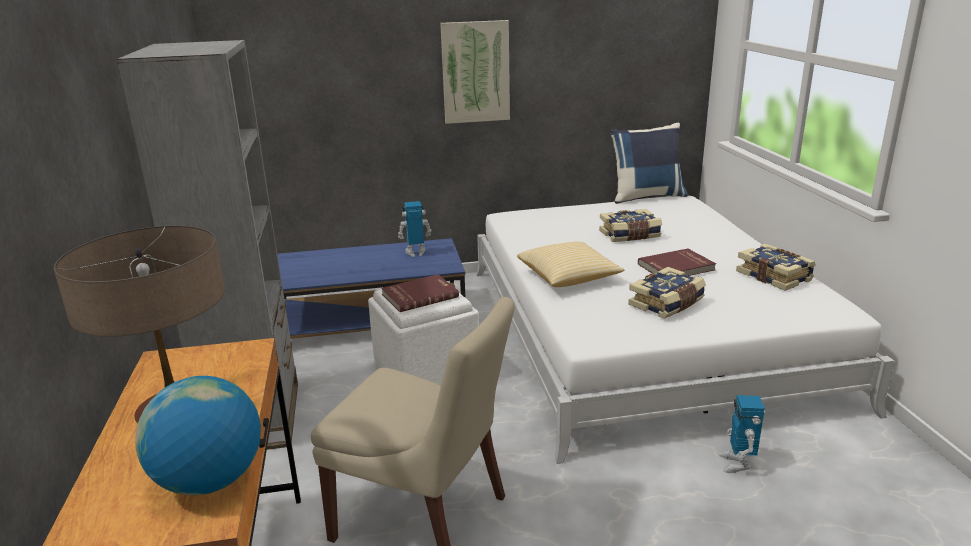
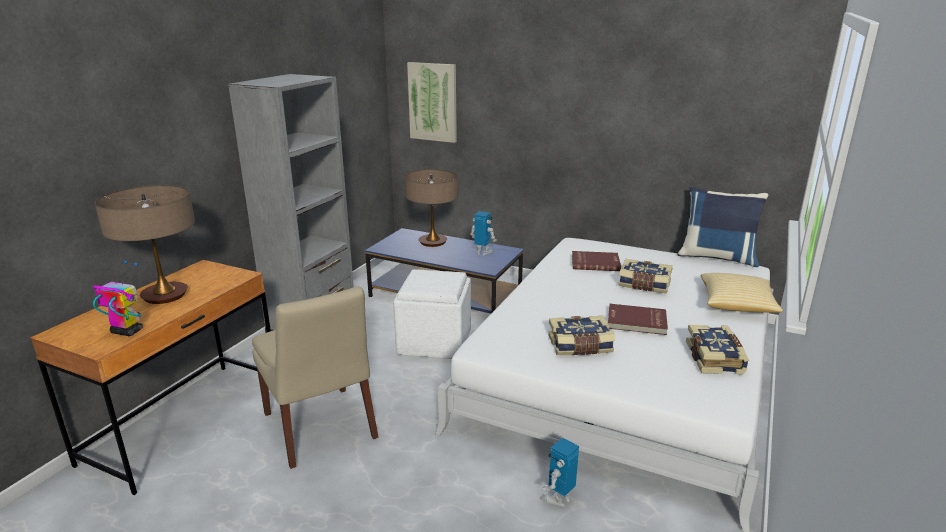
camera: 35 degrees right, 0 degrees up
globe [135,376,261,495] -> toy robot [93,261,143,336]
red book [381,274,459,312] -> red book moved to [572,251,621,271]
picture [440,20,510,124] -> picture moved to [407,62,457,143]
pillow [517,242,624,287] -> pillow moved to [701,273,783,313]
none -> table lamp [405,169,458,247]

